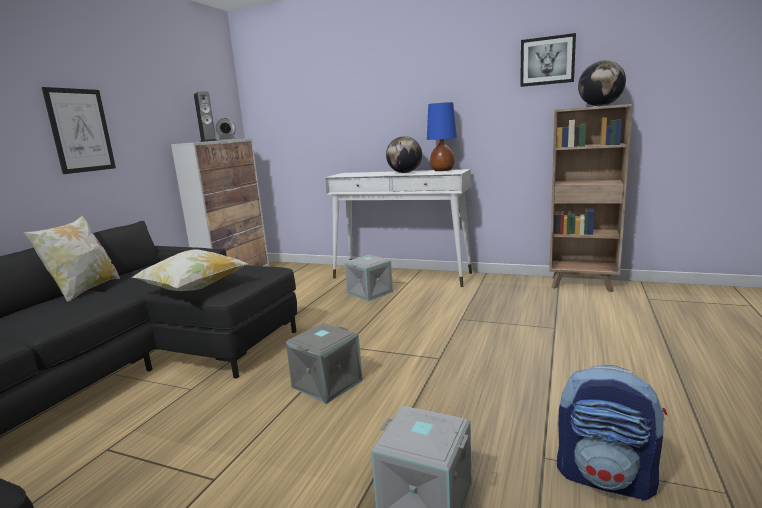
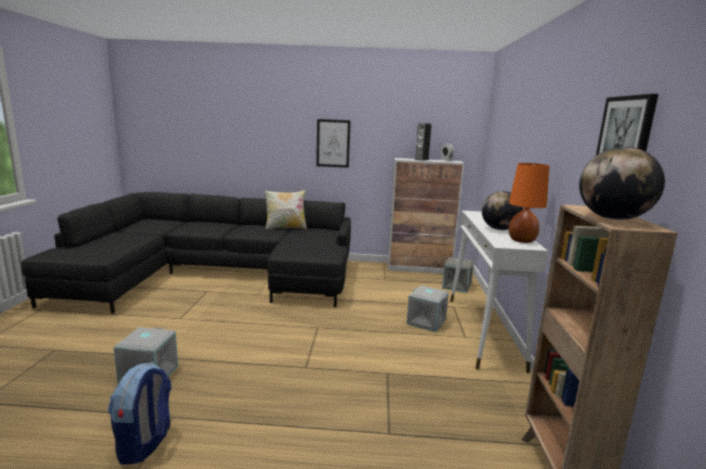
camera: 70 degrees right, 0 degrees up
pillow [131,249,248,291] -> none
grey storage box [286,323,363,404] -> grey storage box moved to [442,257,474,293]
blue table lamp [427,102,457,171] -> orange table lamp [509,163,549,243]

